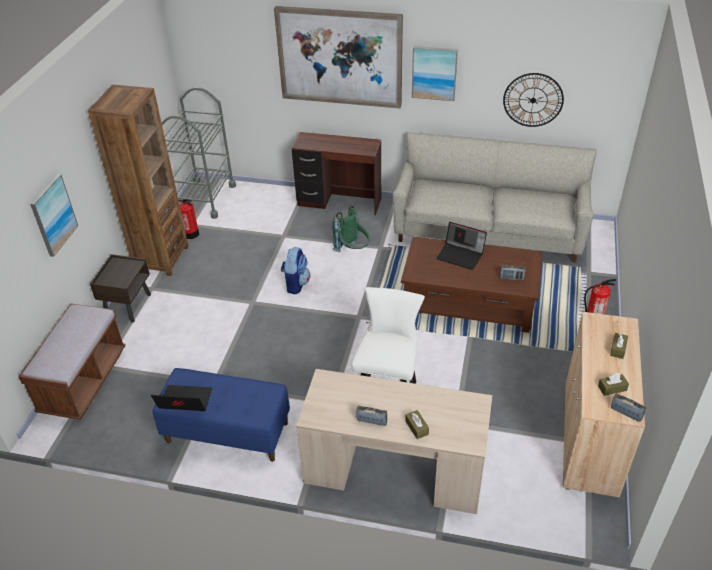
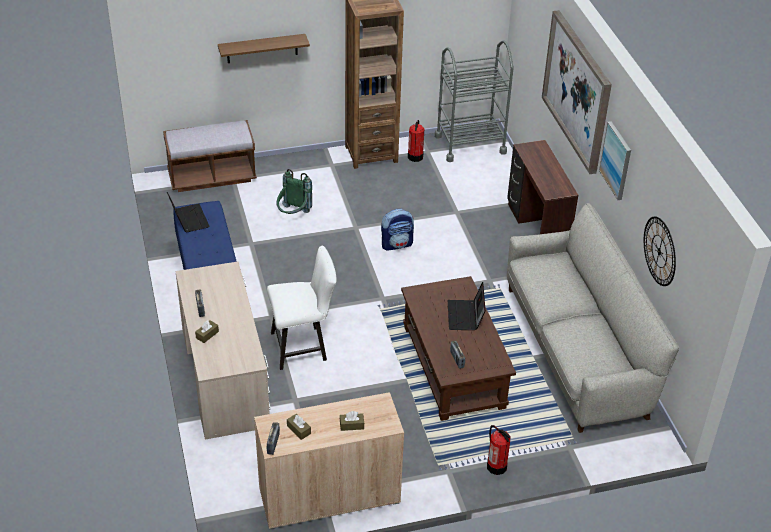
camera: 60 degrees right, 0 degrees up
picture [30,174,78,257] -> shelf [218,34,310,63]
brown nightstand [90,254,151,323] -> none
green backpack [332,206,370,252] -> green backpack moved to [276,169,312,214]

